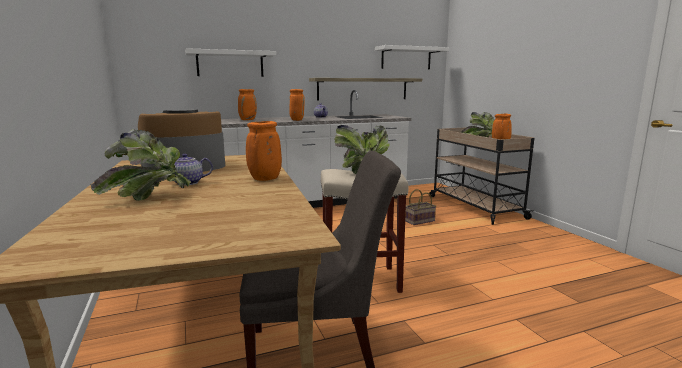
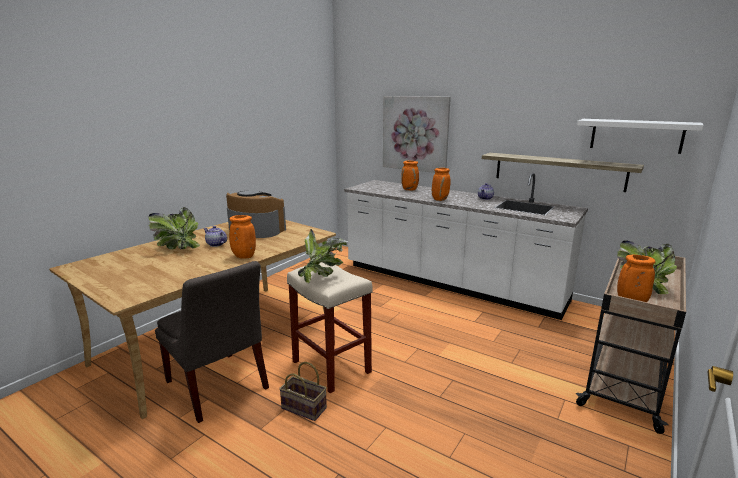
camera: 55 degrees right, 5 degrees up
white shelf [186,48,276,77] -> picture [383,96,451,173]
basket [405,189,436,225] -> basket moved to [279,362,327,421]

